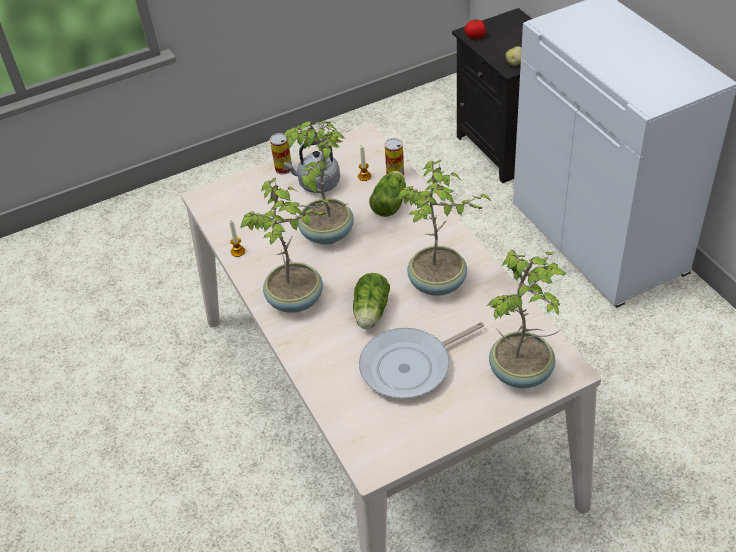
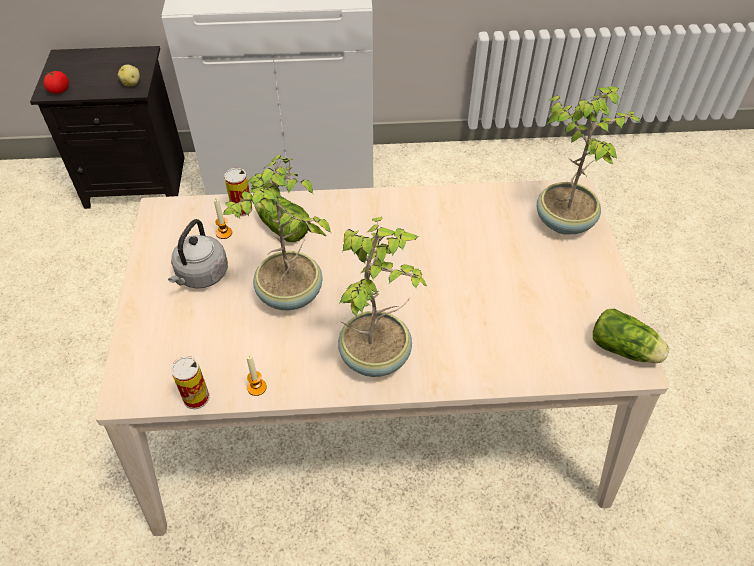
camera: 70 degrees left, 5 degrees up
can [270,133,292,175] -> can moved to [171,356,209,409]
lettuce [353,273,390,329] -> lettuce moved to [593,309,669,363]
frying pan [359,322,484,399] -> none
potted plant [396,160,491,296] -> none

